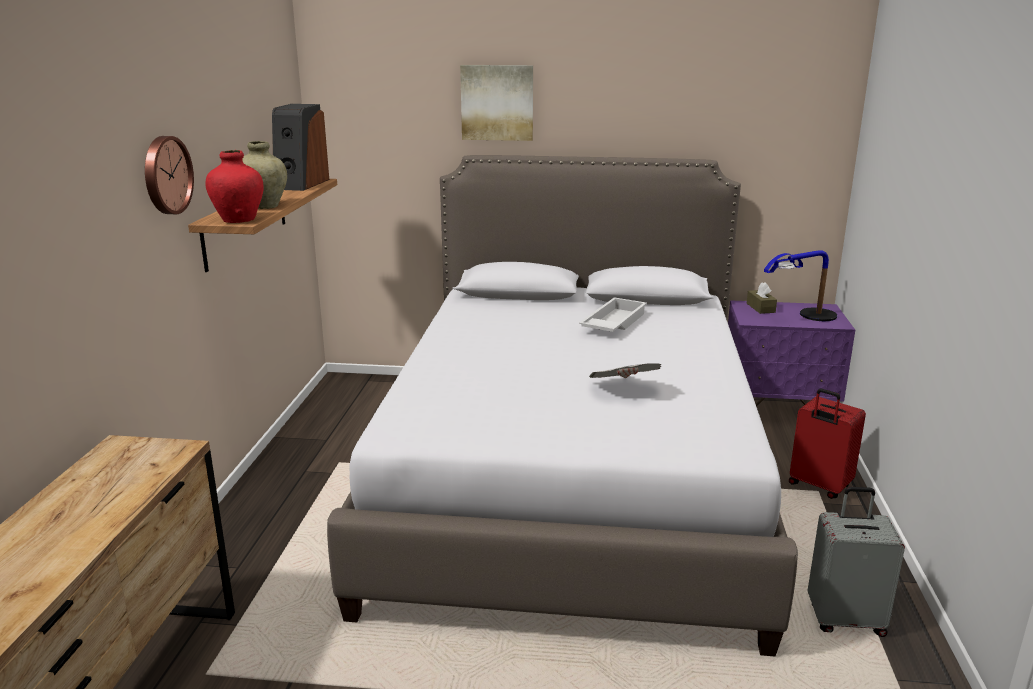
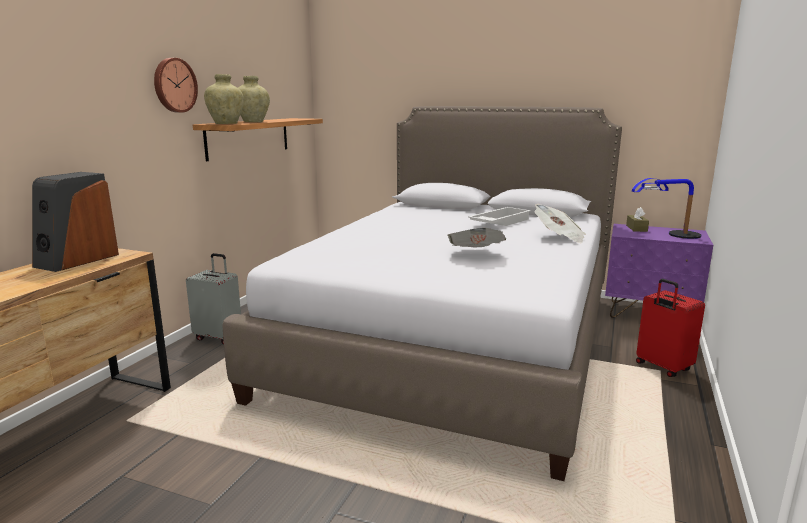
camera: 15 degrees right, 5 degrees down
red vase [206,150,264,223] -> beige vase [204,74,244,124]
speaker [272,104,329,191] -> speaker moved to [32,172,119,272]
picture [460,65,533,141] -> none
grey suitcase [808,487,905,637] -> grey suitcase moved to [186,253,241,345]
none -> newspaper [534,204,586,243]

